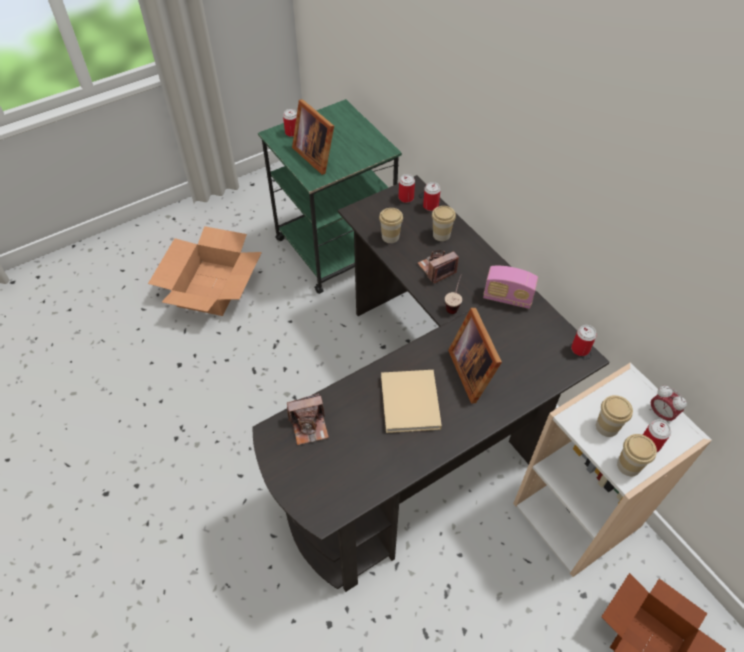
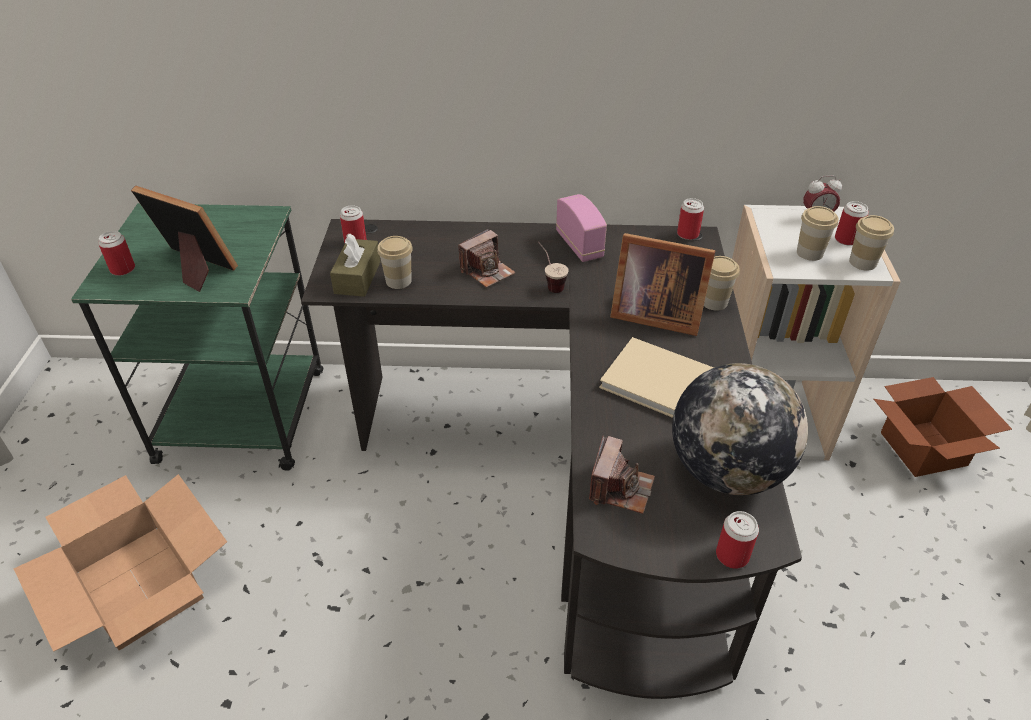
camera: 55 degrees left, 10 degrees down
picture frame [292,99,334,175] -> picture frame turned 150 degrees counterclockwise [131,186,238,292]
camera [418,251,459,284] -> camera turned 135 degrees counterclockwise [458,229,515,288]
can [423,182,441,211] -> can moved to [716,511,759,569]
cup [432,206,456,241] -> cup moved to [704,256,740,310]
radio [483,266,538,309] -> radio turned 75 degrees counterclockwise [556,194,607,262]
none -> brown tissue box [330,234,381,297]
none -> globe [672,363,808,495]

